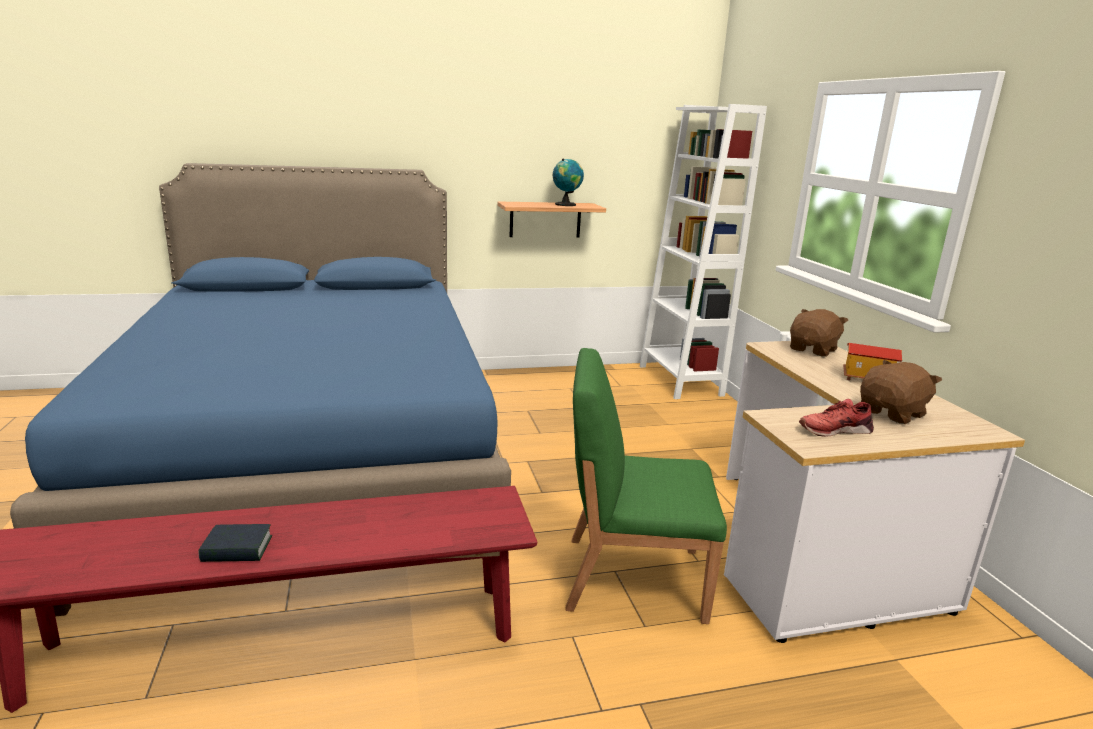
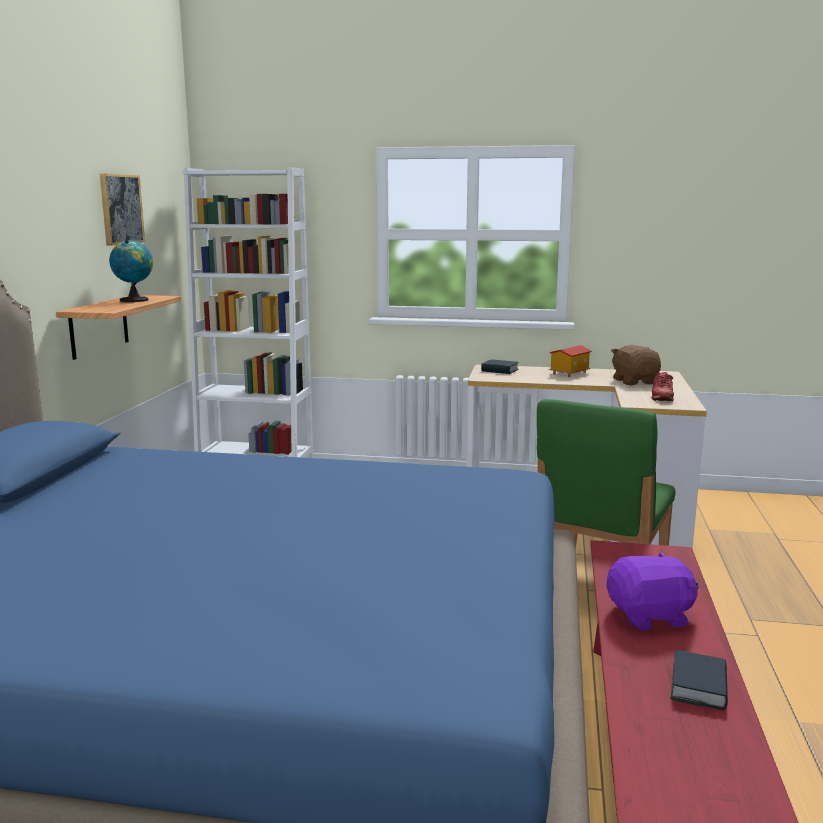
camera: 65 degrees left, 5 degrees down
brown plush toy [790,309,849,357] -> book [481,359,519,374]
none -> picture [100,173,145,246]
none -> purple plush toy [606,551,699,631]

